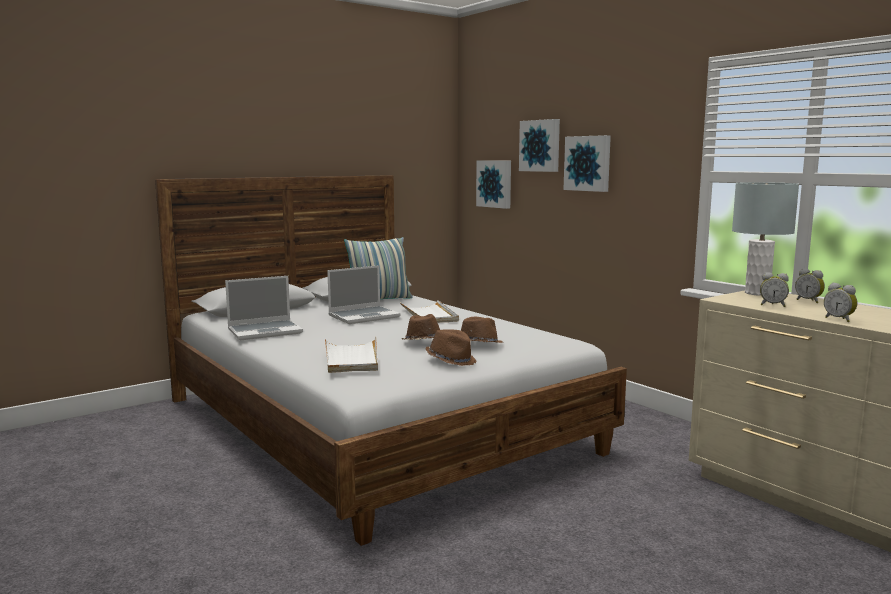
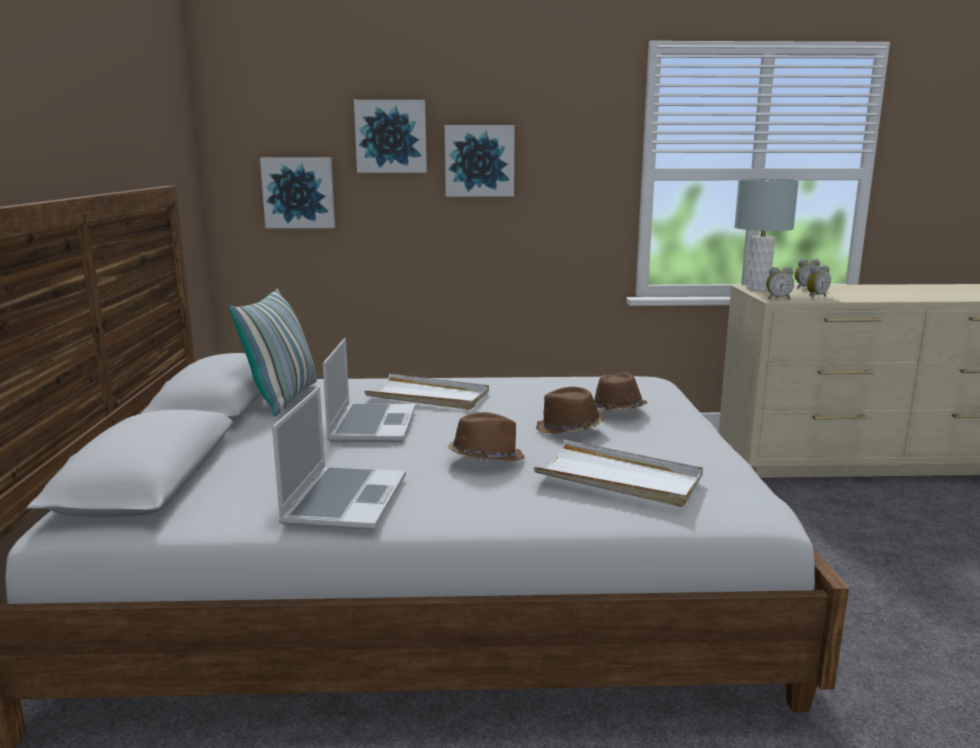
camera: 55 degrees left, 5 degrees up
brown hat [425,329,477,366] -> brown hat moved to [447,412,525,461]
alarm clock [824,283,857,322] -> alarm clock moved to [766,267,794,300]

